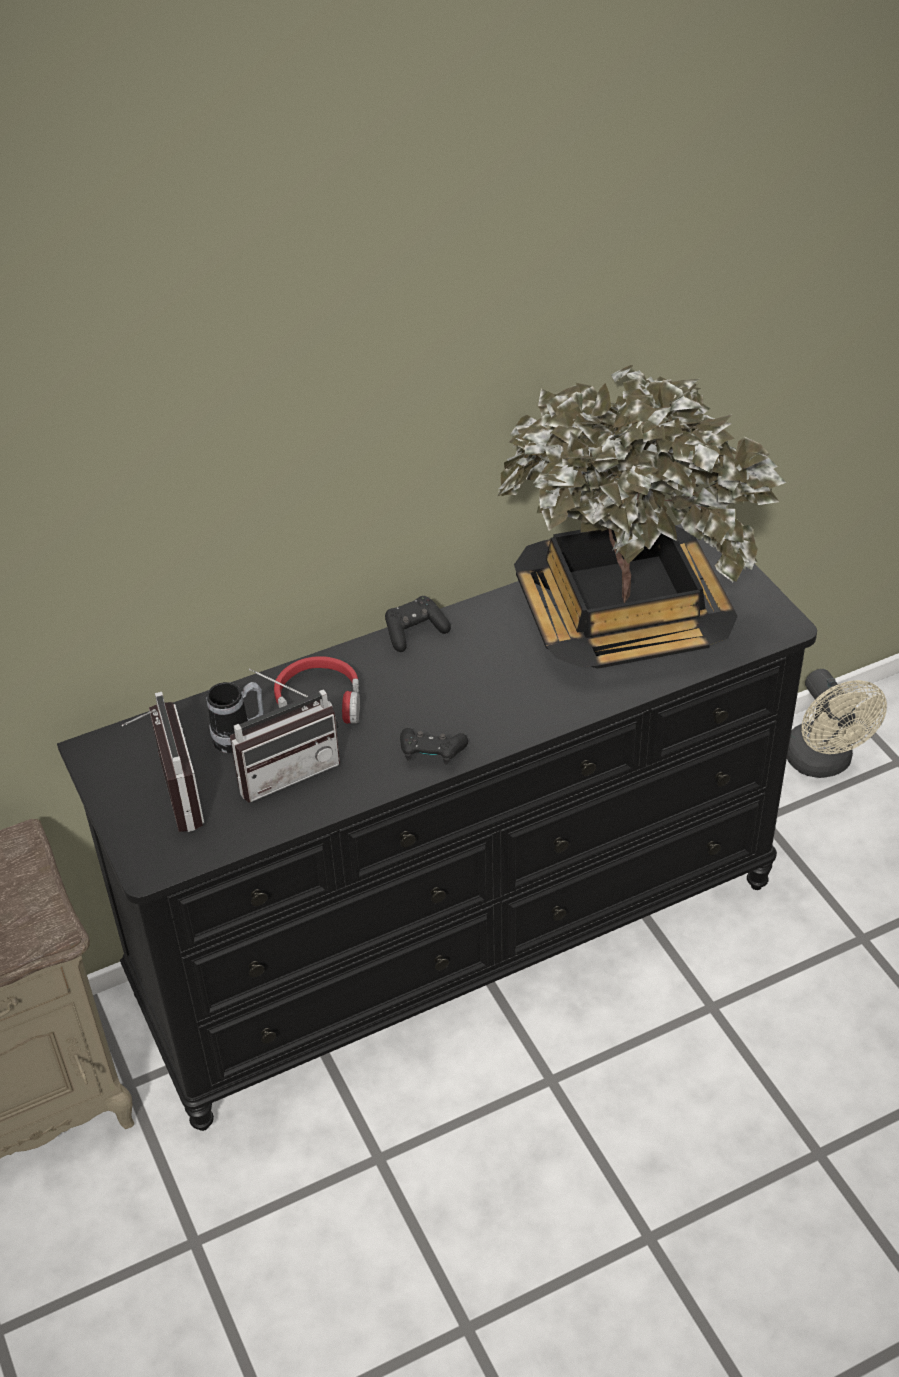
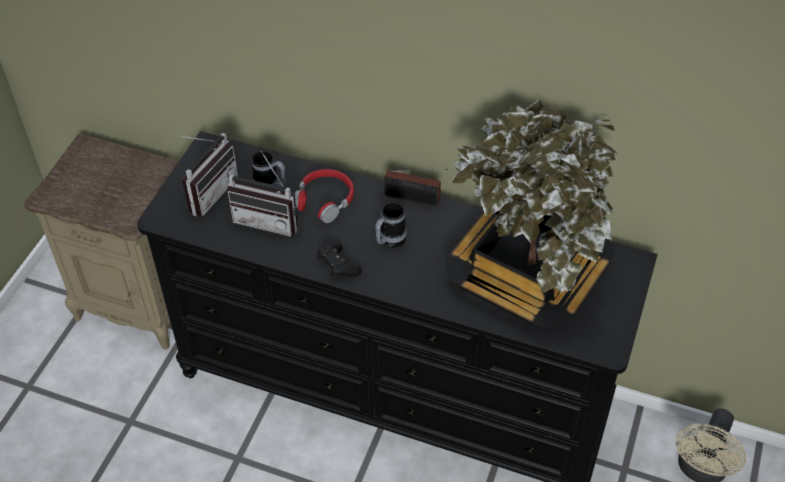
camera: 45 degrees right, 5 degrees up
black game controller [385,596,451,652] -> radio [384,169,448,207]
none -> mug [375,202,406,248]

